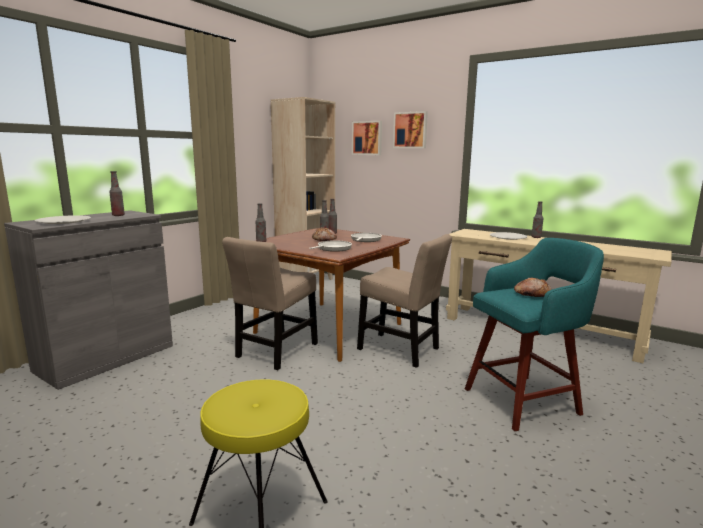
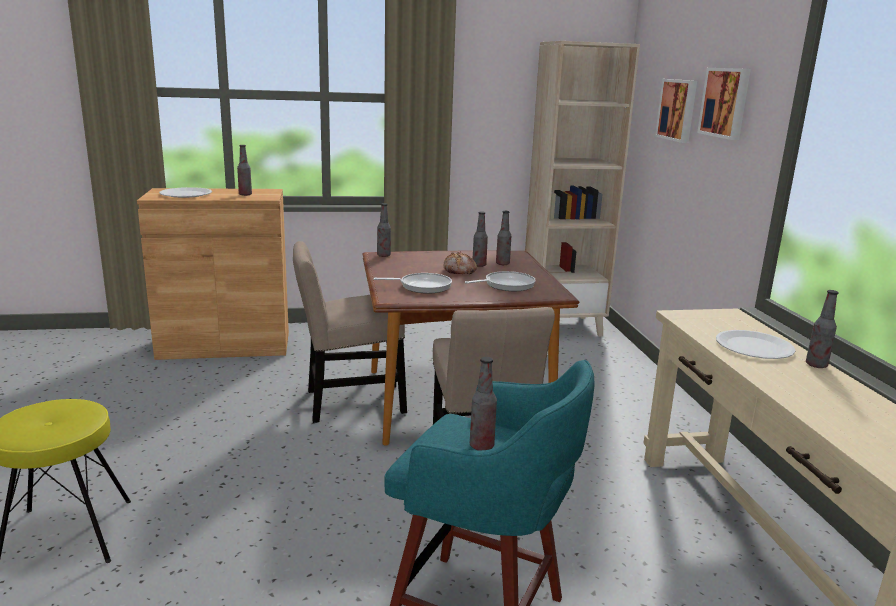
camera: 45 degrees right, 5 degrees up
grey cabinet [4,210,173,390] -> brown cabinet [137,188,289,360]
bread [514,278,552,297] -> bottle [470,357,497,450]

